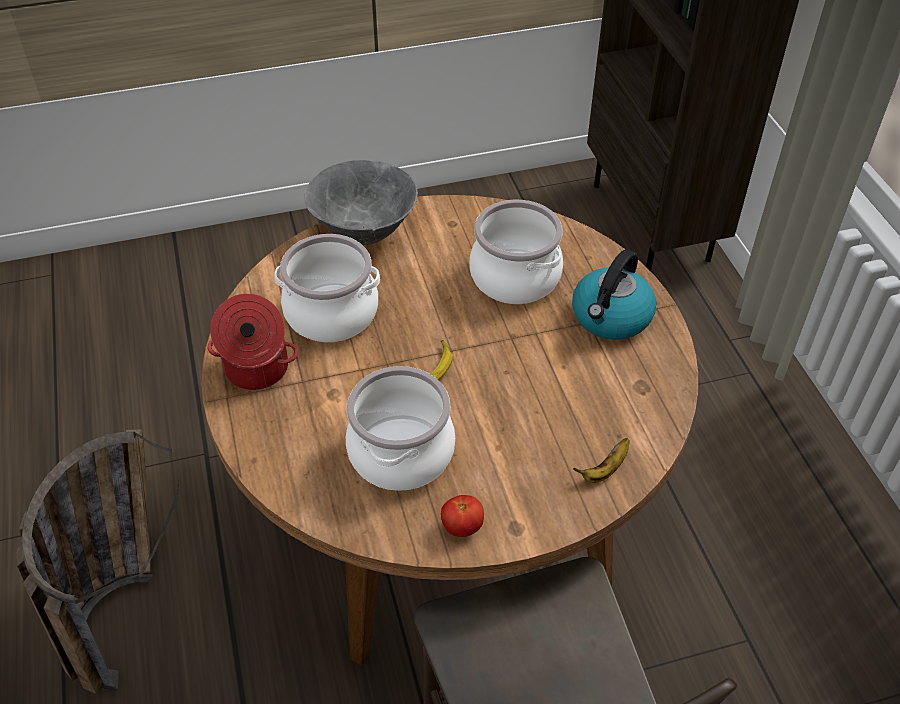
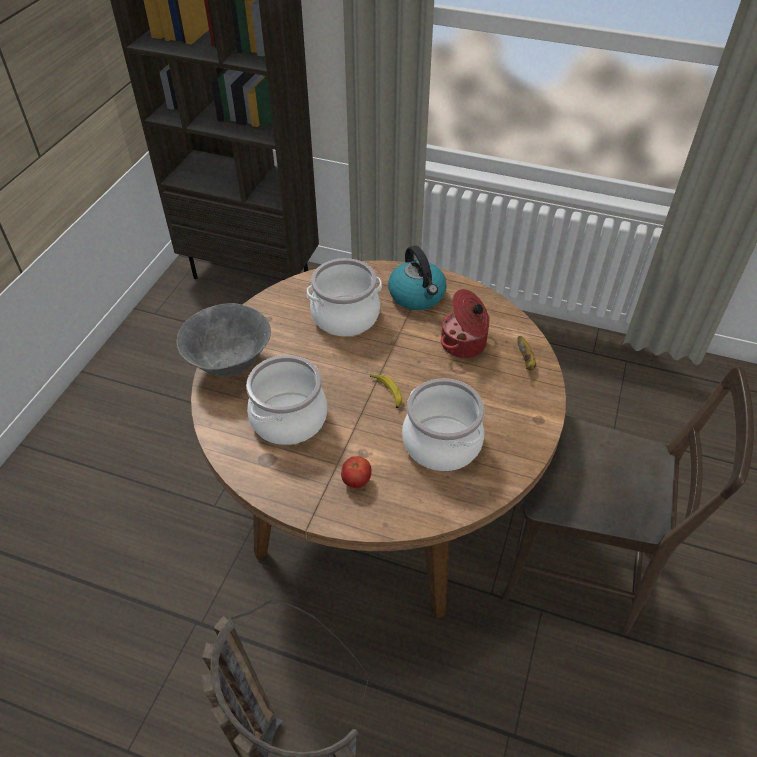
camera: 55 degrees left, 0 degrees up
cooking pot [208,294,298,390] -> cooking pot moved to [441,289,490,358]
tomato [441,495,484,537] -> tomato moved to [341,456,371,488]

